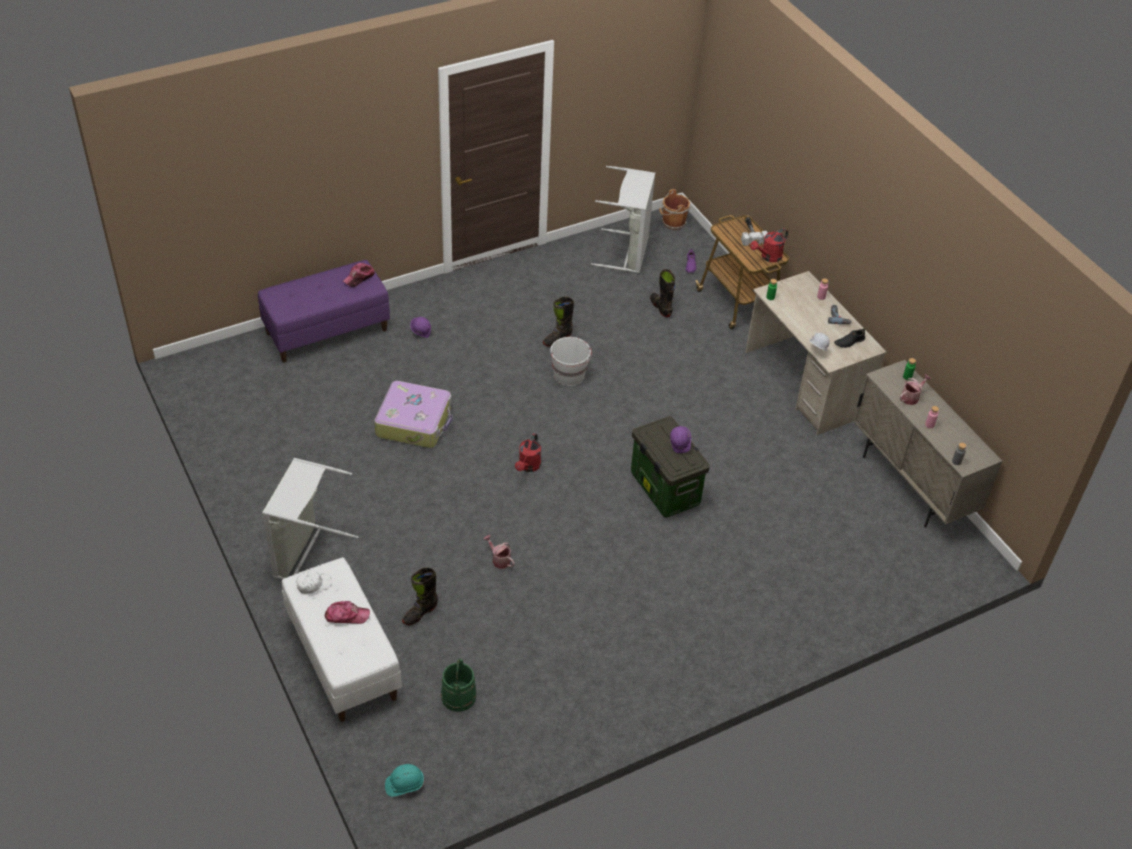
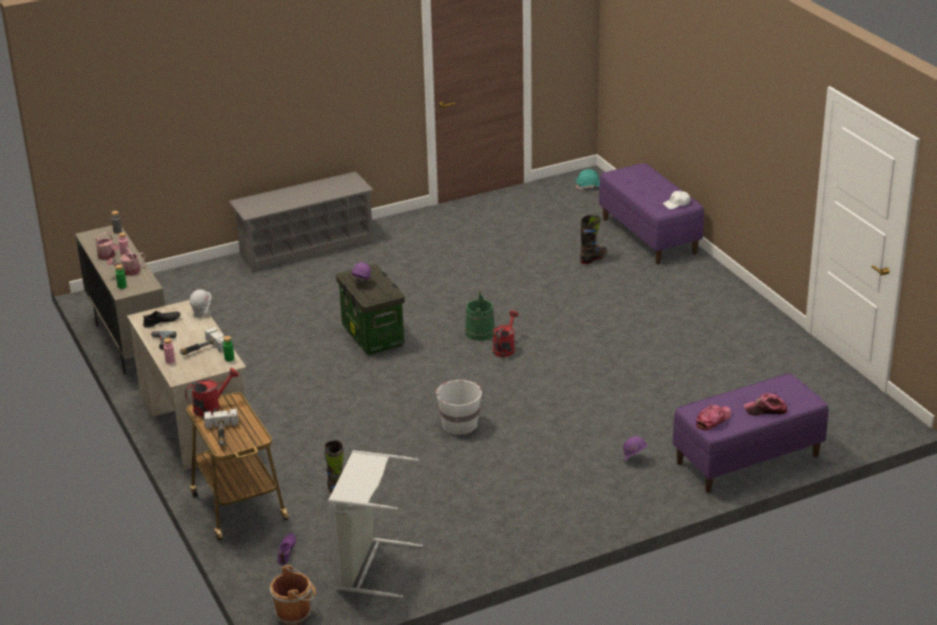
camera: 175 degrees left, 15 degrees down
grey laundry basket [262,458,359,579] -> none
white bench [282,557,402,722] -> purple bench [599,163,704,265]
cap [325,601,370,624] -> cap moved to [744,393,787,415]
suitcase [374,381,453,448] -> none
green bucket [441,658,477,712] -> green bucket moved to [465,290,495,341]
watering can [483,535,515,569] -> watering can moved to [95,233,119,260]
black boot [543,296,574,347] -> none
none -> hammer [180,327,225,355]
none -> grey shoe rack [229,172,374,273]

